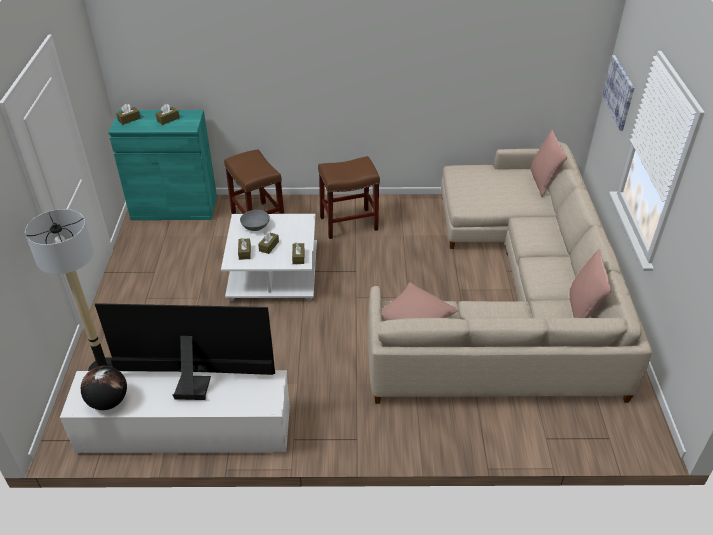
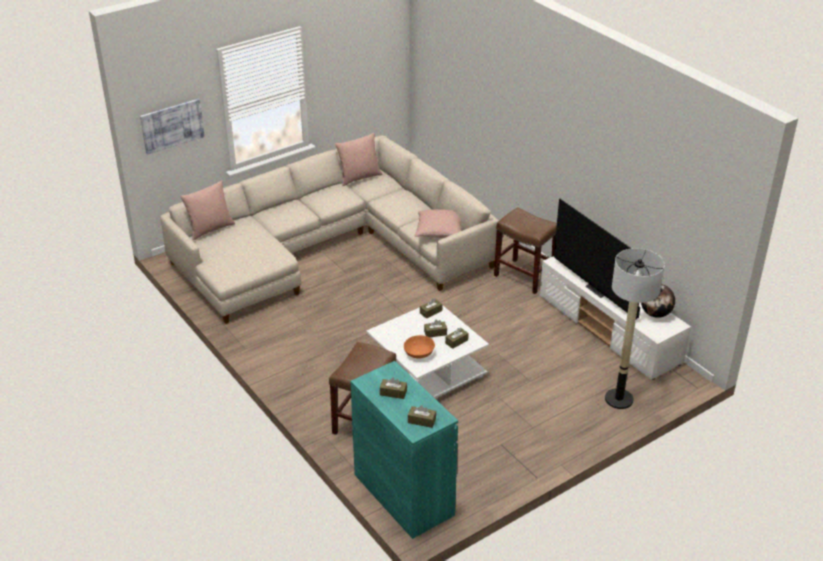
camera: 125 degrees left, 5 degrees down
grey bowl [240,210,270,231] -> orange bowl [404,335,435,358]
brown stool [318,156,380,239] -> brown stool moved to [494,207,557,294]

